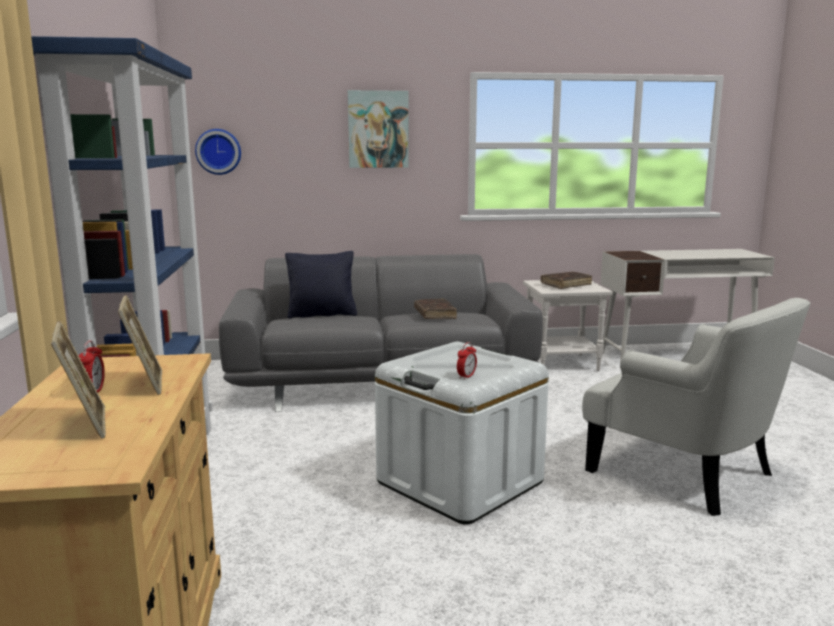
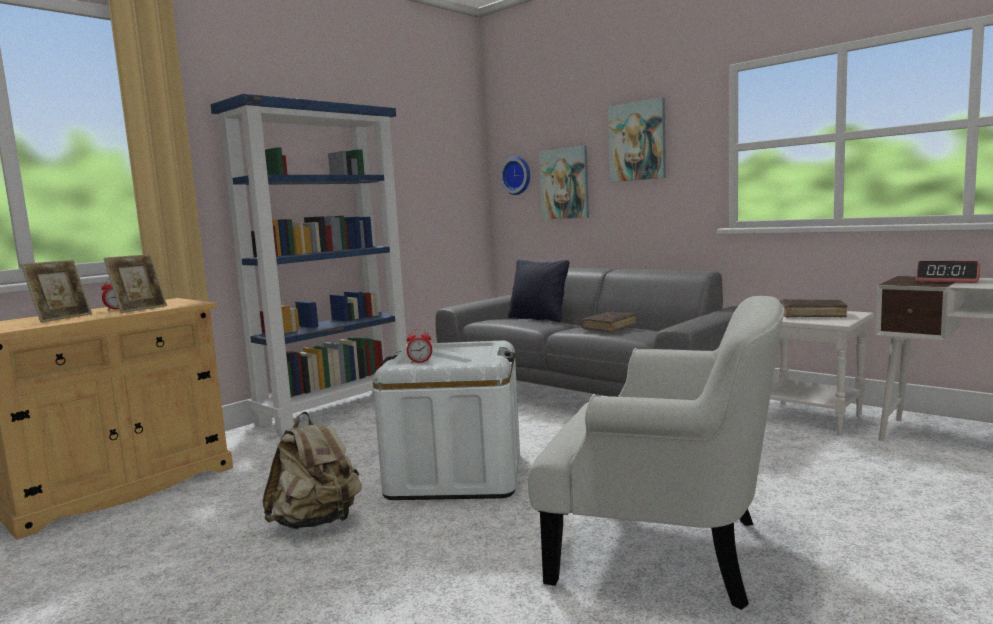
camera: 50 degrees right, 5 degrees down
white armchair [582,298,811,516] -> white armchair turned 75 degrees counterclockwise [528,296,785,610]
none -> beige backpack [262,412,362,529]
none -> picture [539,146,589,220]
none -> alarm clock [916,260,981,283]

